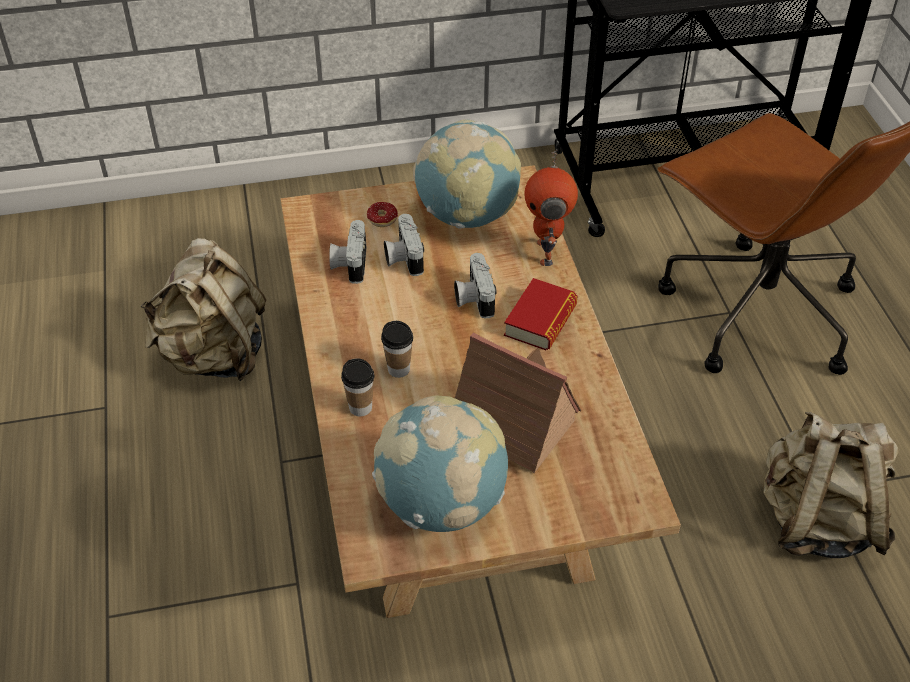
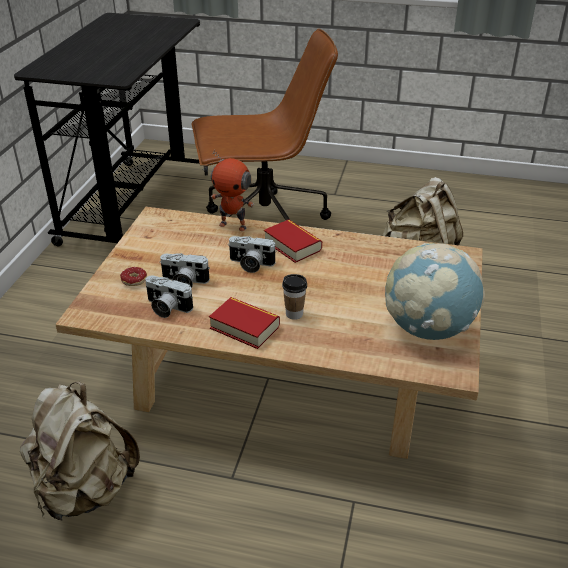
camera: 65 degrees left, 10 degrees down
cup [341,358,374,417] -> none
globe [413,119,521,229] -> none
toy house [454,333,581,473] -> none
none -> book [209,297,280,349]

